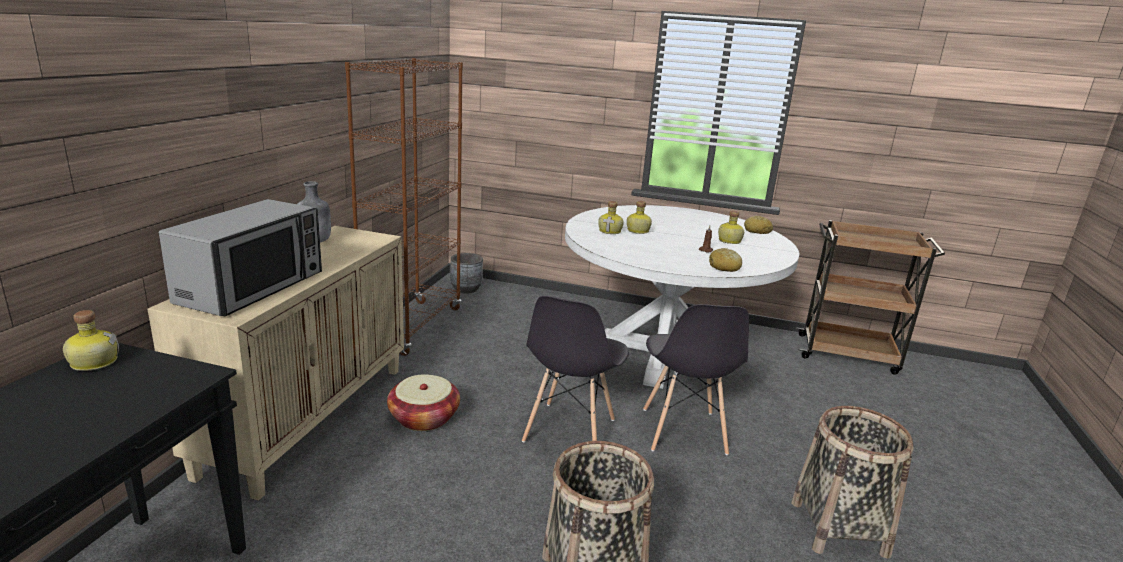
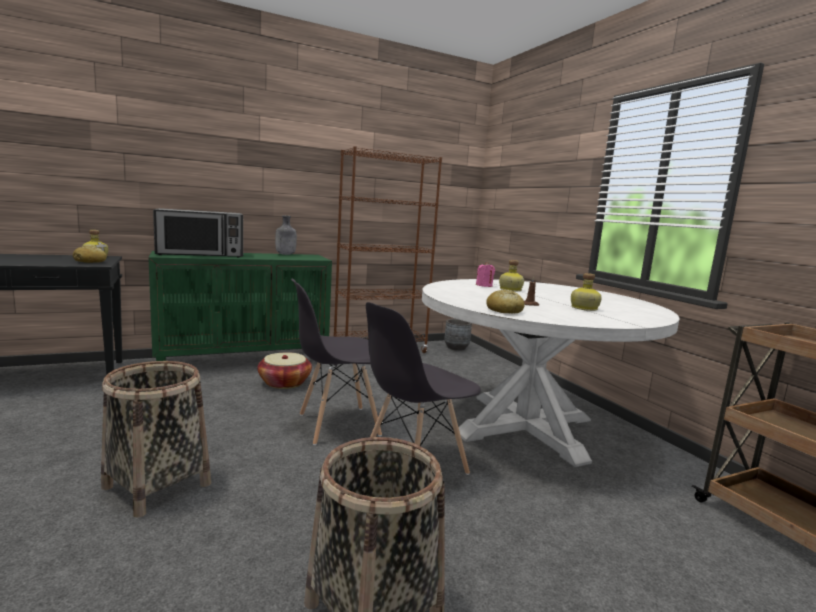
camera: 50 degrees right, 10 degrees down
beige cabinet [148,226,404,501] -> green cabinet [148,251,332,361]
bottle [598,201,624,234] -> pink candle [476,262,495,287]
bread [744,216,773,234] -> bread moved to [73,246,107,263]

